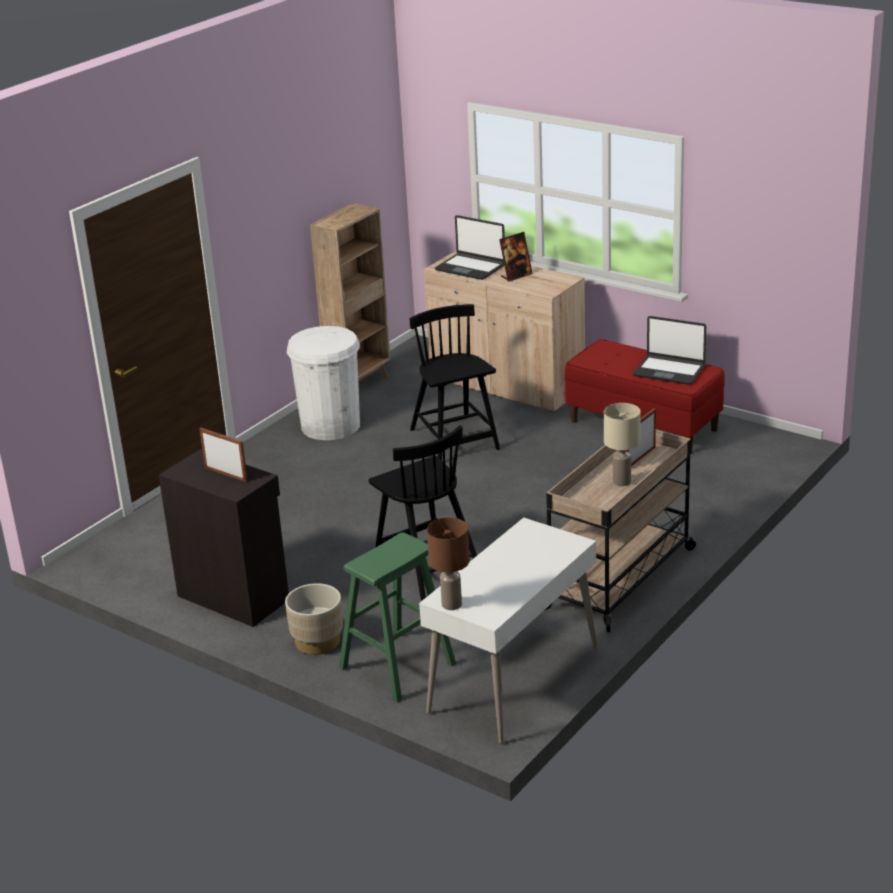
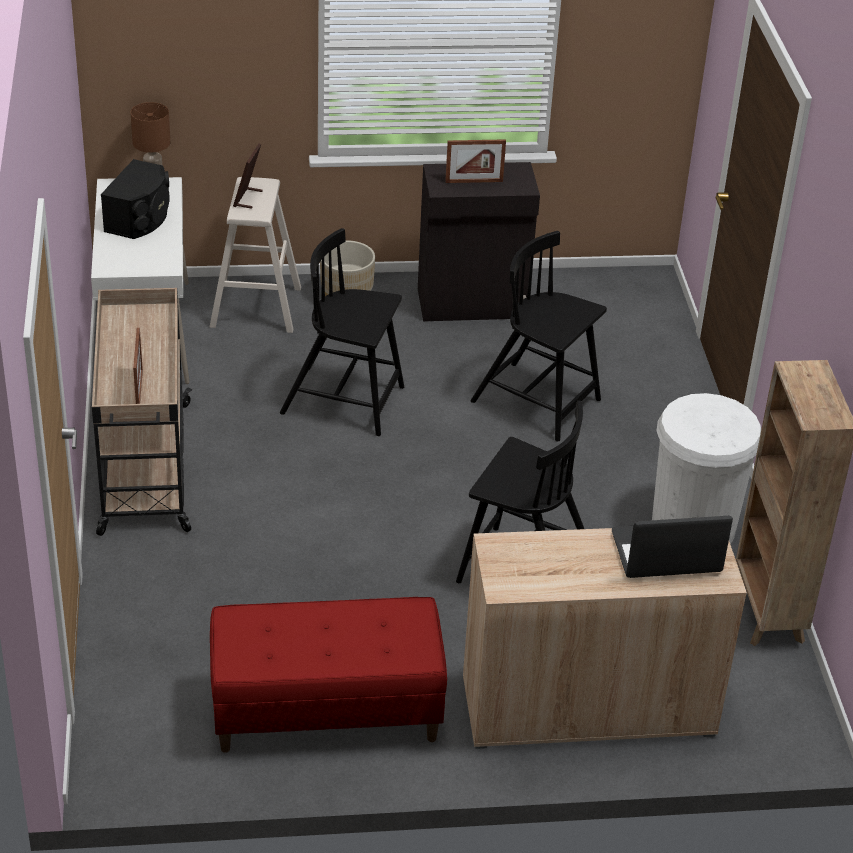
camera: 135 degrees right, 10 degrees up
green stool [339,532,456,703] -> beige stool [210,177,301,333]
picture frame [499,232,533,282] -> picture frame moved to [233,144,263,209]
beige table lamp [604,403,641,486] -> none
laptop [633,316,706,385] -> none
none -> black speaker [101,159,170,239]
none -> black chair [471,231,607,442]

